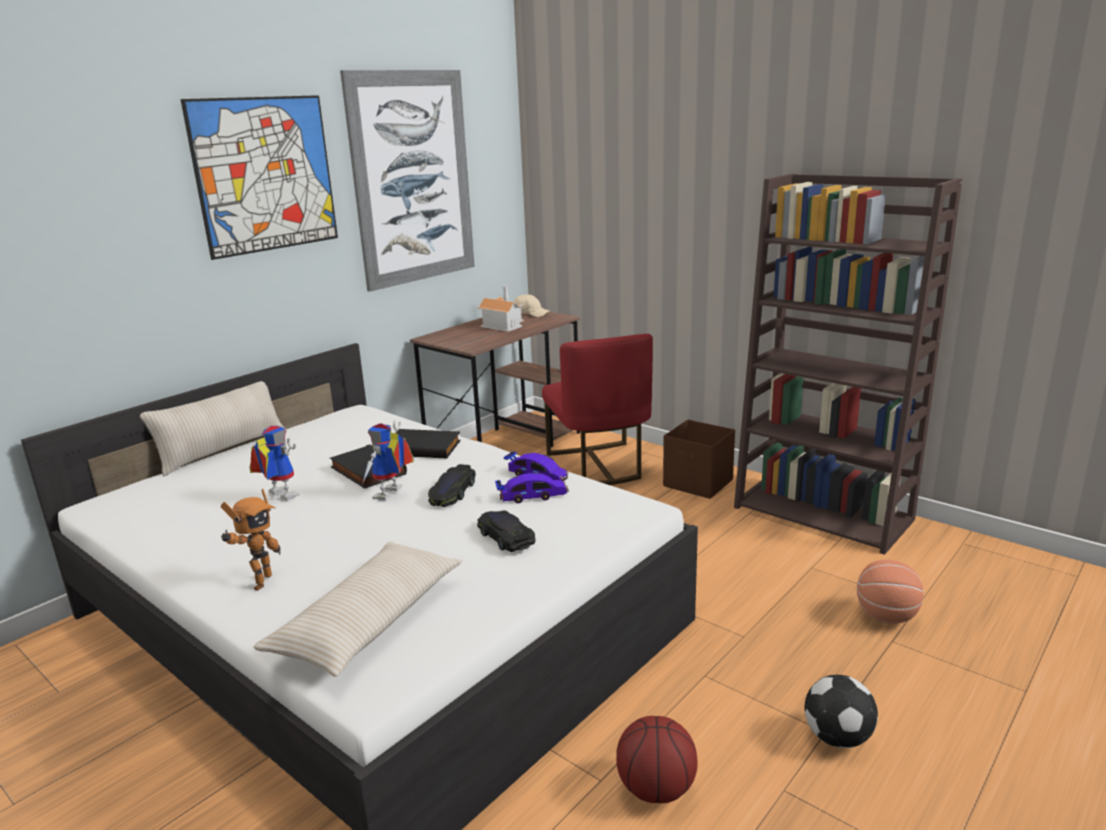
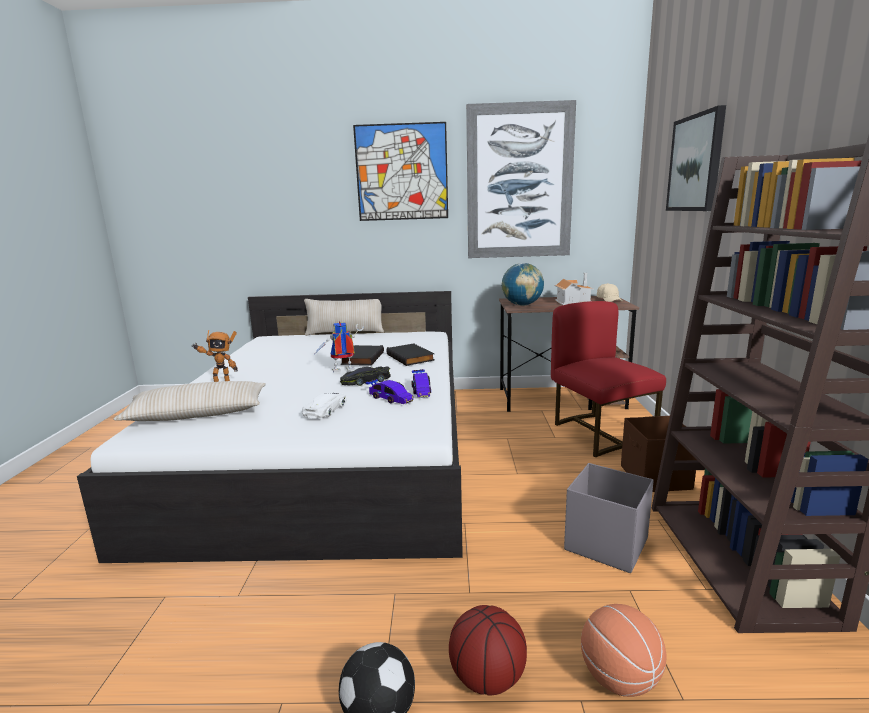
camera: 50 degrees right, 5 degrees down
toy robot [249,425,299,501] -> none
black toy car [477,510,536,552] -> white toy car [302,392,347,418]
red chair [542,334,653,485] -> red chair turned 120 degrees clockwise [551,301,666,457]
basketball [616,716,698,803] -> basketball moved to [449,605,527,695]
none -> globe [501,263,544,306]
none -> grey storage box [564,463,654,573]
none -> picture [666,105,726,211]

